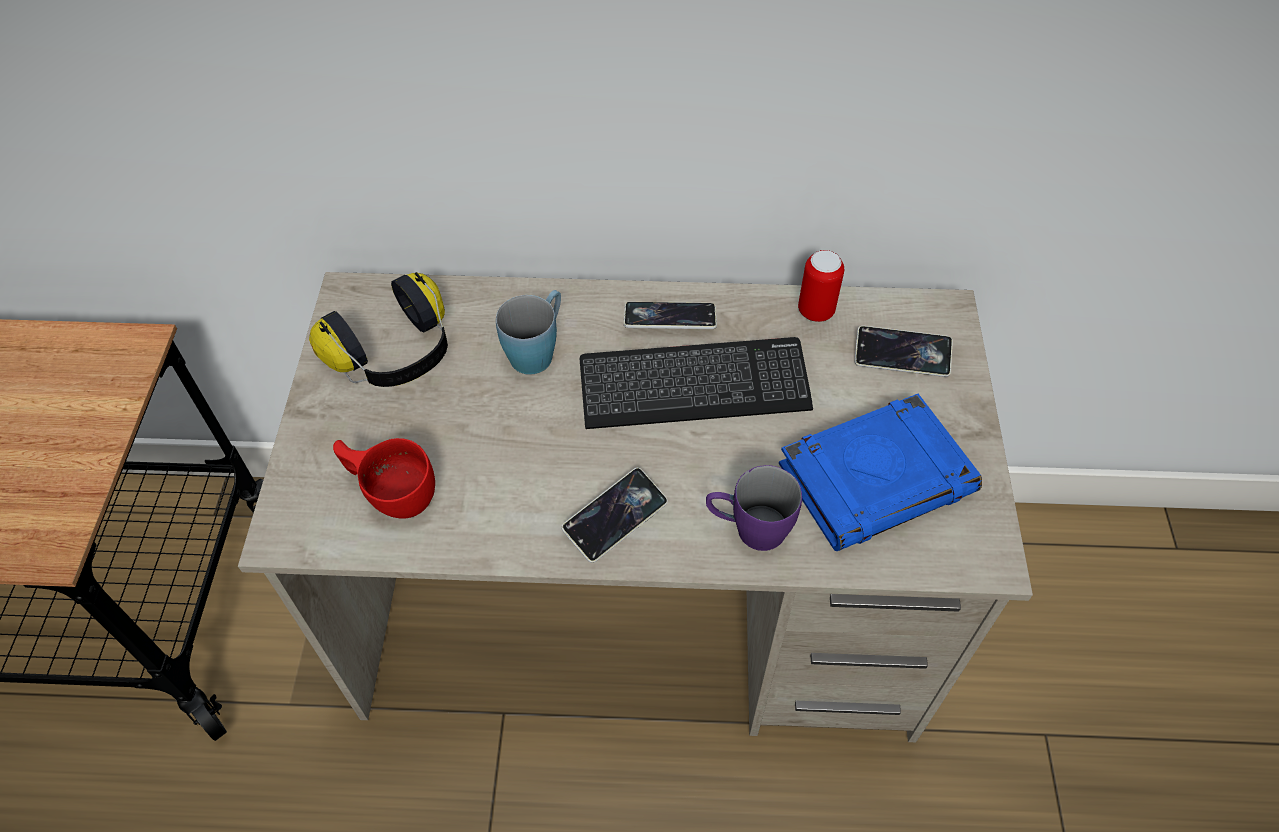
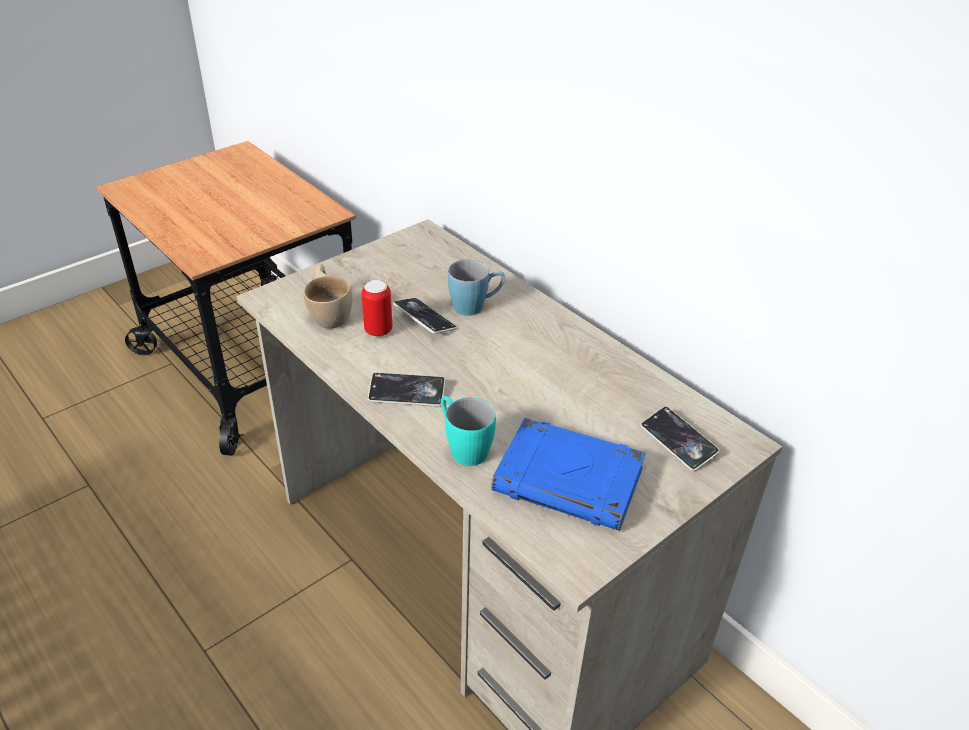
camera: 45 degrees right, 15 degrees down
headphones [309,272,448,387] -> none
red cup [333,438,435,519] -> beige cup [303,264,352,329]
keyboard [579,337,813,429] -> none
phone [624,302,717,329] -> phone moved to [393,298,457,334]
purple mug [706,465,802,551] -> turquoise mug [441,396,496,466]
can [798,250,844,322] -> can moved to [362,280,392,337]

